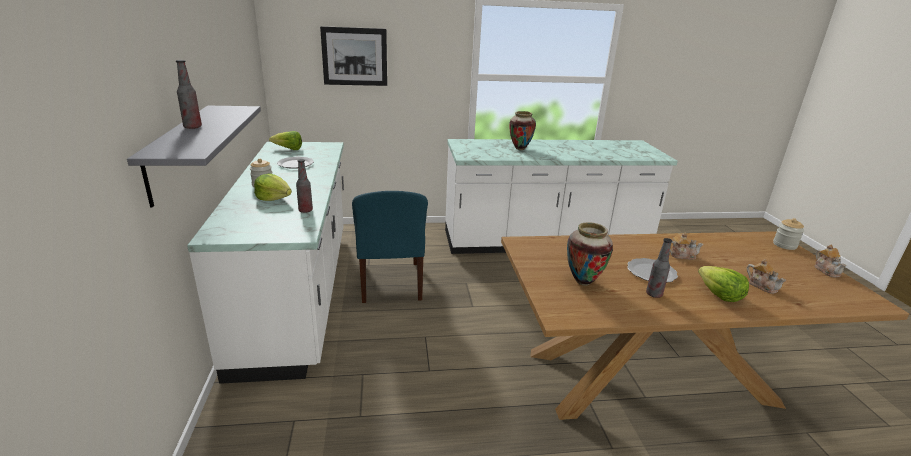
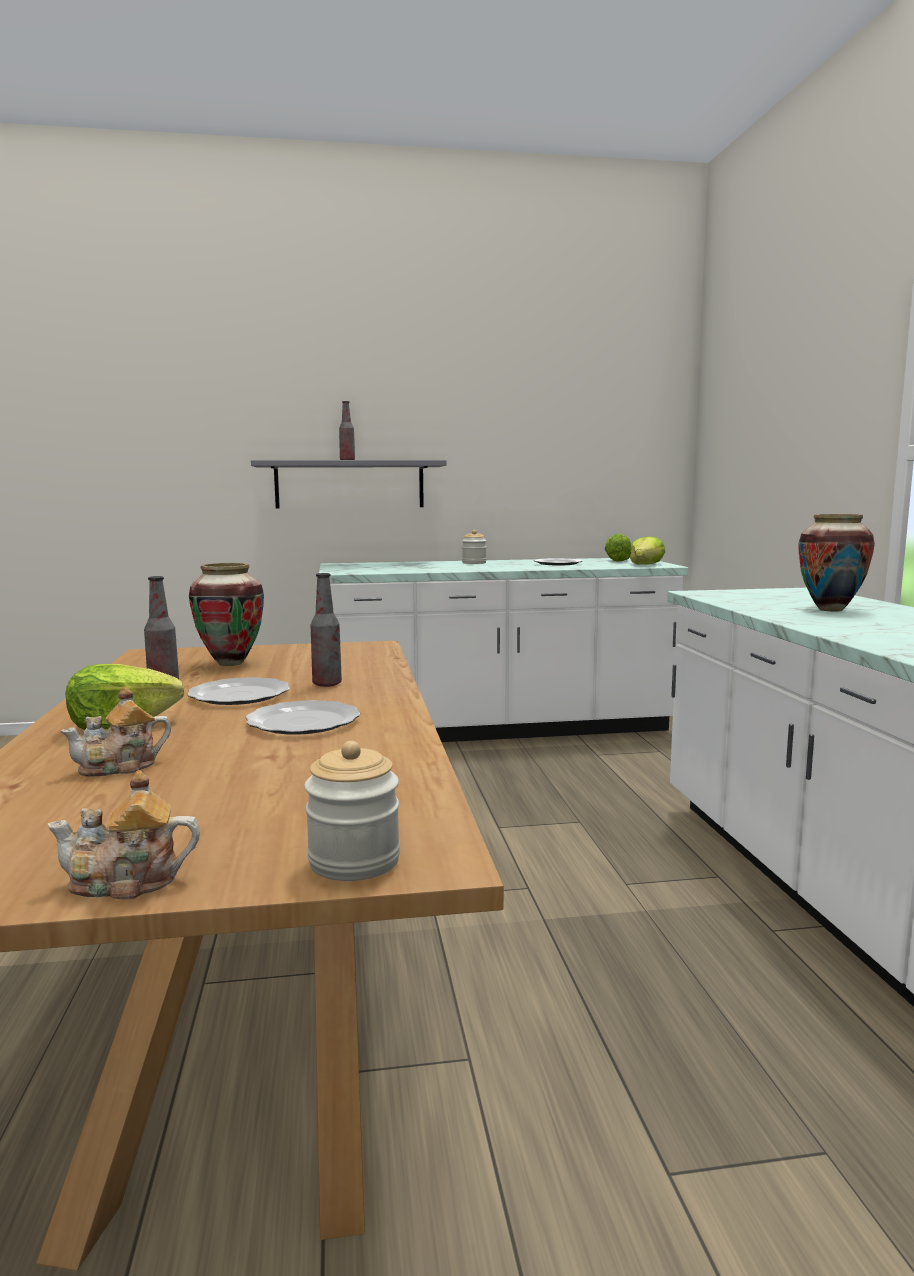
camera: 90 degrees right, 15 degrees down
lettuce [254,173,292,201] -> lettuce moved to [630,536,665,565]
bottle [296,159,313,213] -> bottle moved to [311,573,342,687]
picture [320,26,387,86] -> none
blue chair [352,191,428,303] -> none
teapot [670,232,704,260] -> plate [246,700,360,735]

